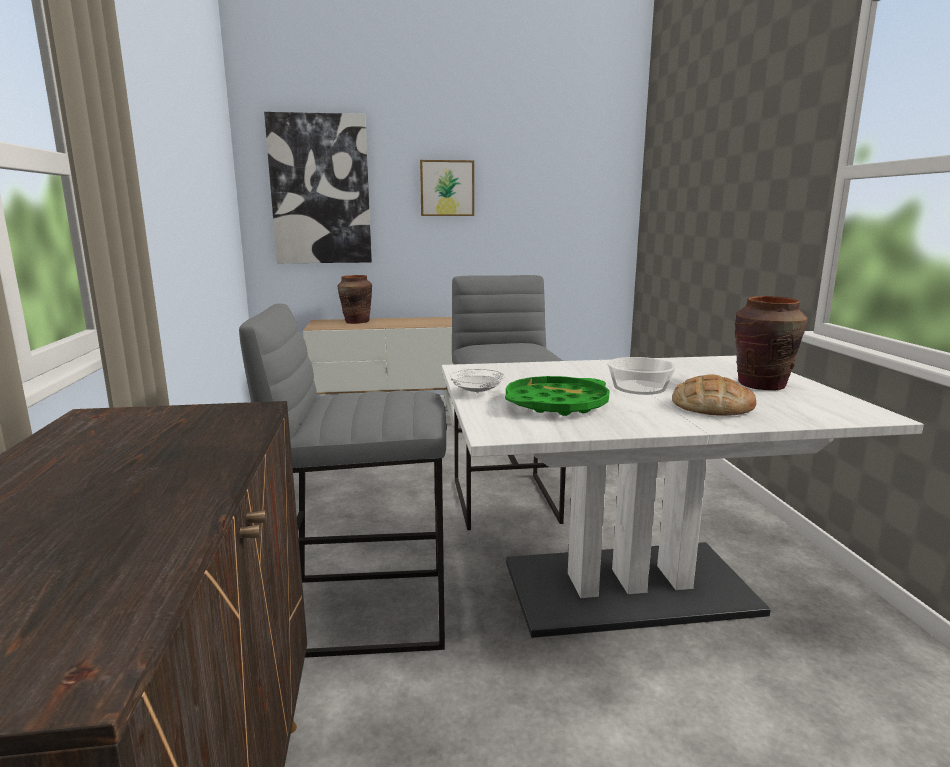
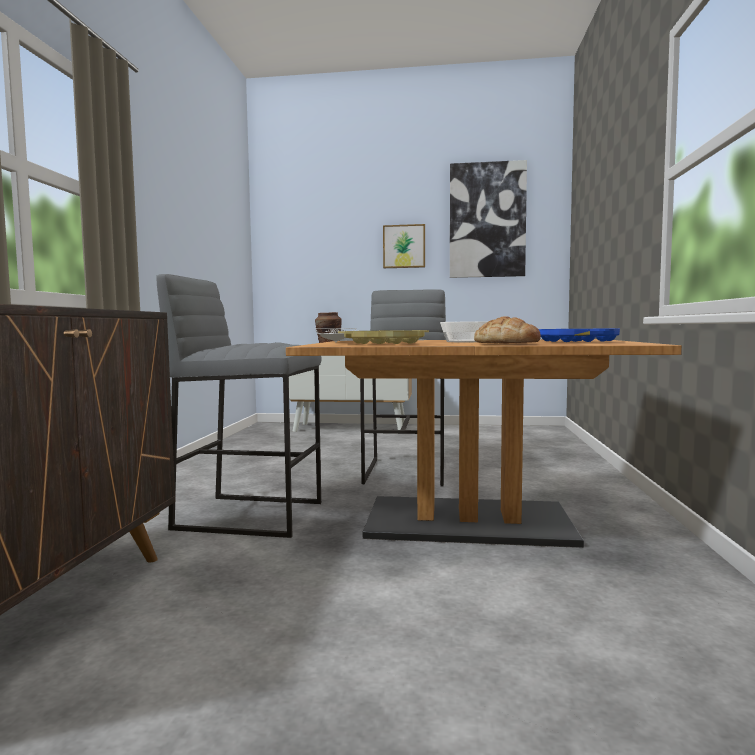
camera: 15 degrees right, 10 degrees down
picture [264,112,372,263] -> picture moved to [450,160,527,278]
white dining table [442,356,924,638] -> brown dining table [286,339,682,548]
green tray [505,376,610,416] -> yellow tray [338,330,429,344]
brown vase [735,296,808,390] -> blue tray [539,329,620,342]

